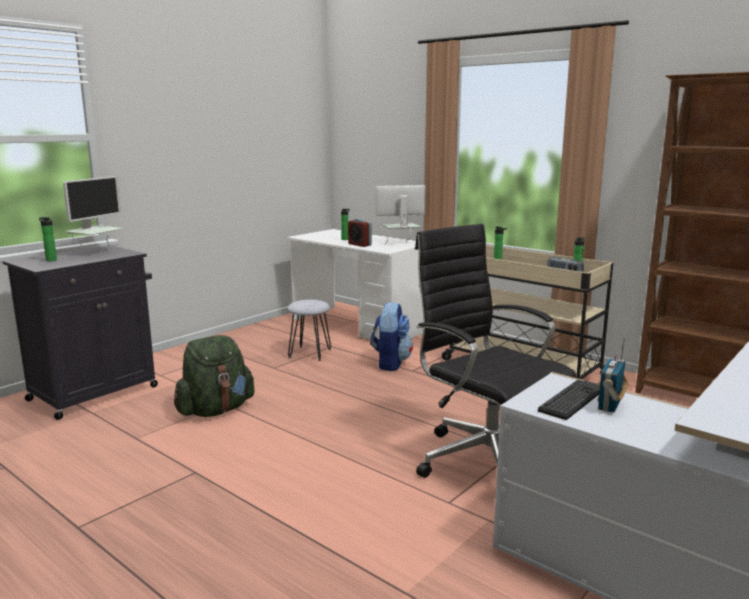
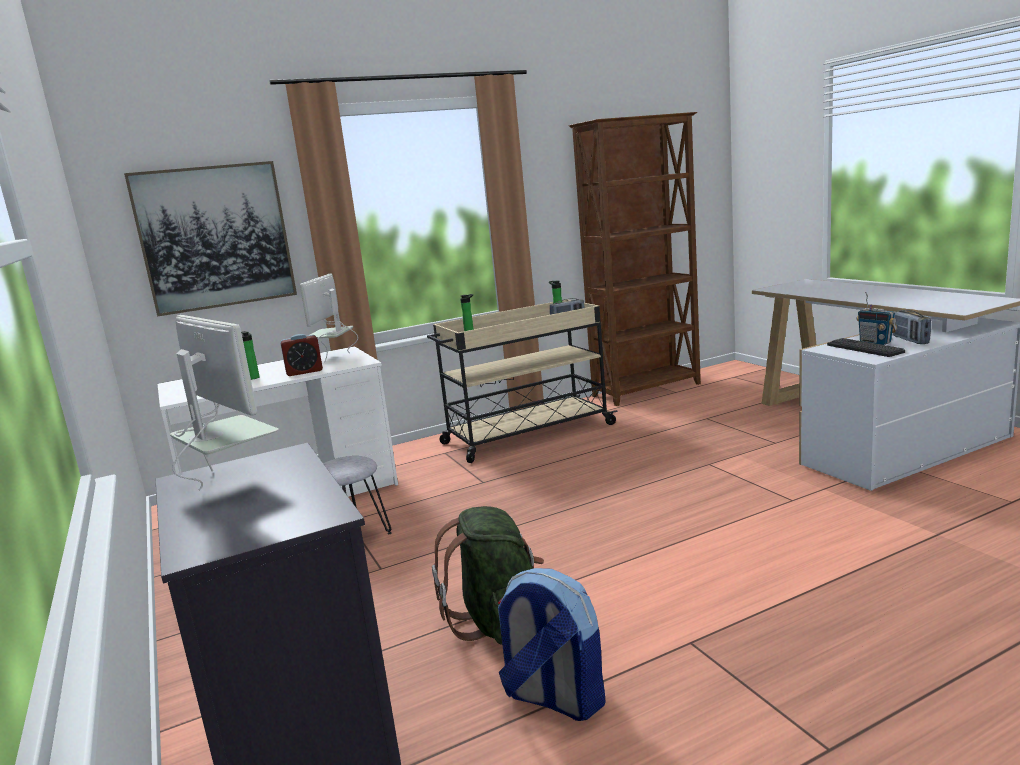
camera: 65 degrees left, 0 degrees up
bottle [39,217,57,261] -> none
backpack [370,301,413,371] -> backpack moved to [498,568,606,721]
black office chair [415,224,576,478] -> none
none -> picture [124,161,297,317]
none -> radio [892,310,931,344]

